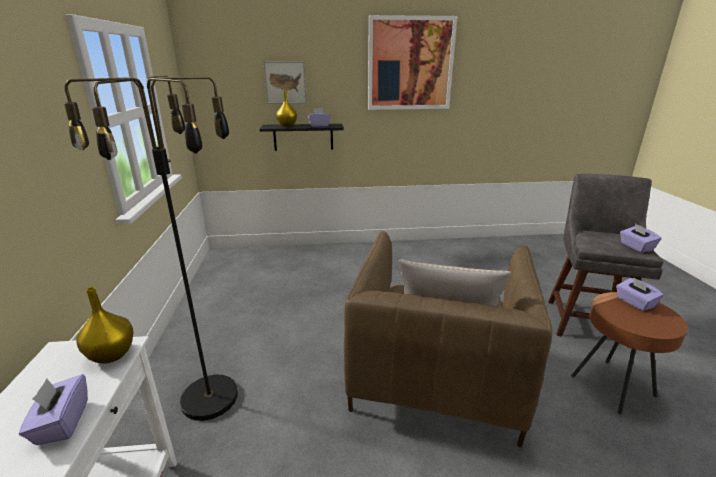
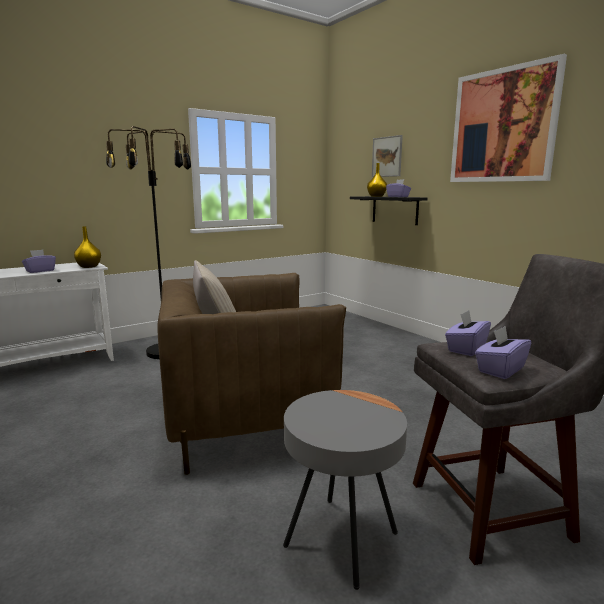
camera: 60 degrees right, 10 degrees down
brown side table [571,292,688,415] -> grey side table [283,390,407,590]
purple tissue box [616,277,664,311] -> purple tissue box moved to [445,310,491,356]

